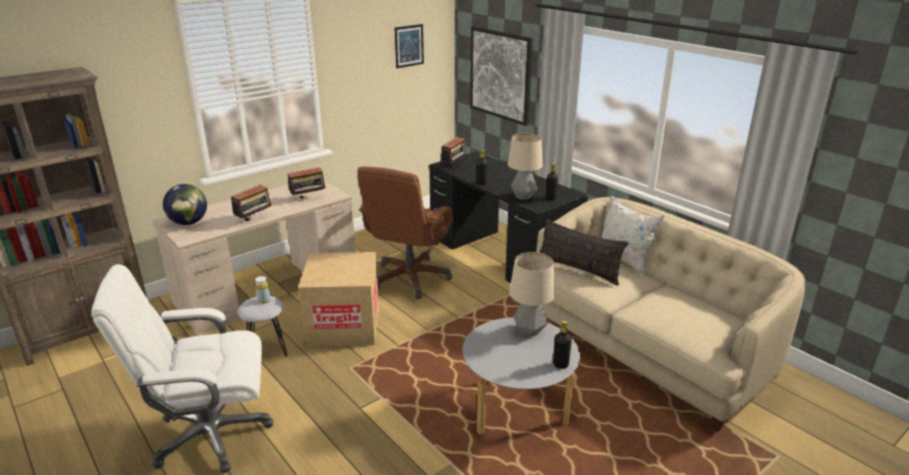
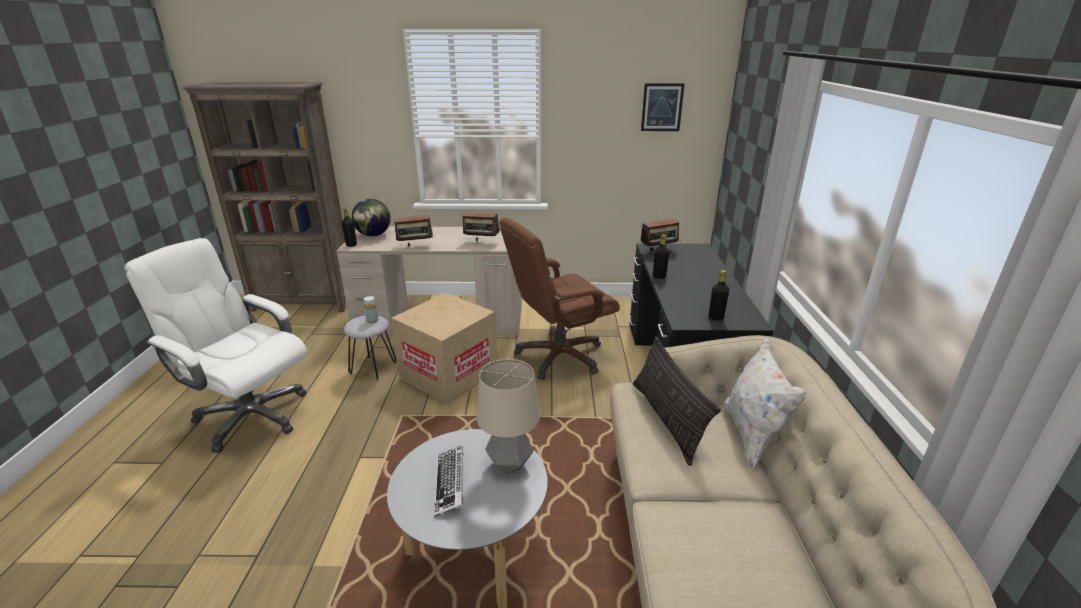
camera: 40 degrees right, 0 degrees up
picture [470,26,533,126] -> none
table lamp [508,133,543,200] -> none
black bottle [553,321,572,369] -> black bottle moved to [342,208,357,247]
none -> keyboard [434,446,464,517]

